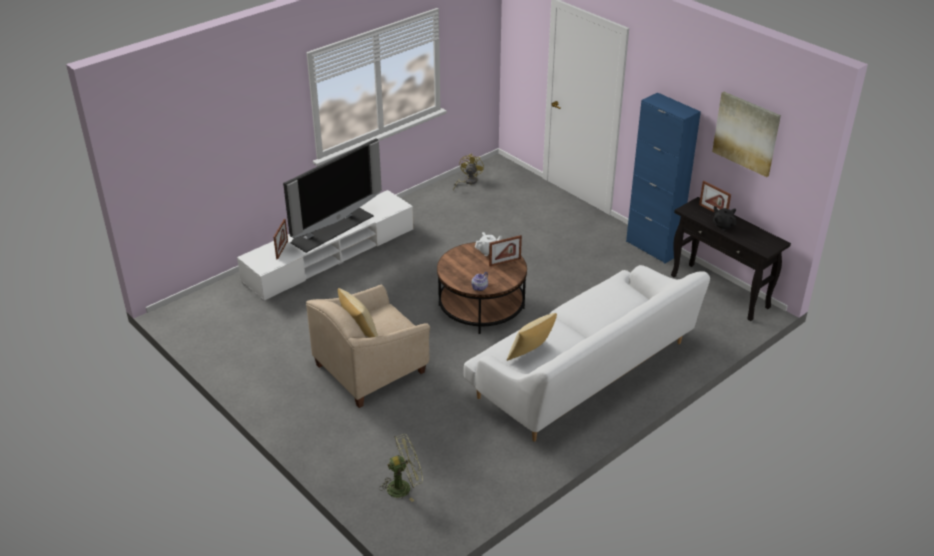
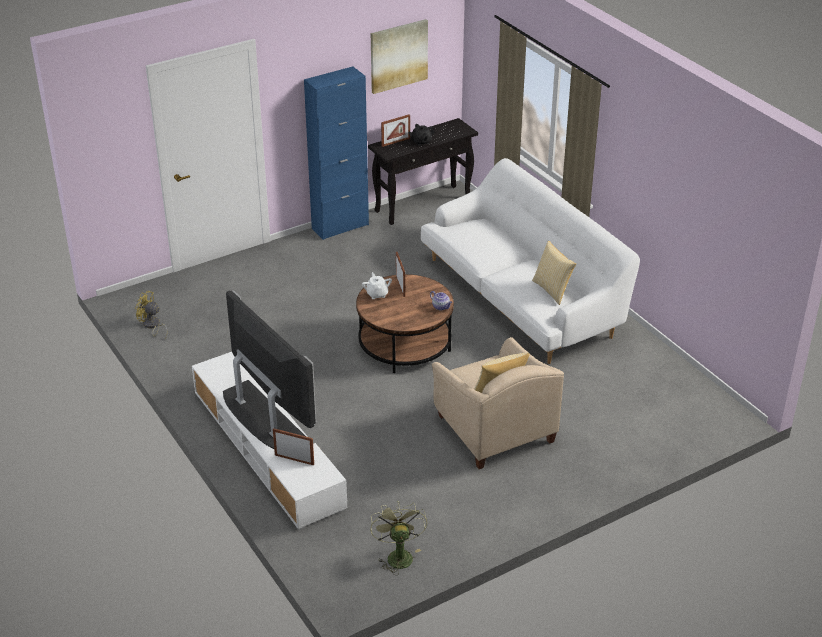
camera: 80 degrees left, 0 degrees up
green fan [380,434,423,502] -> green fan moved to [370,501,427,575]

